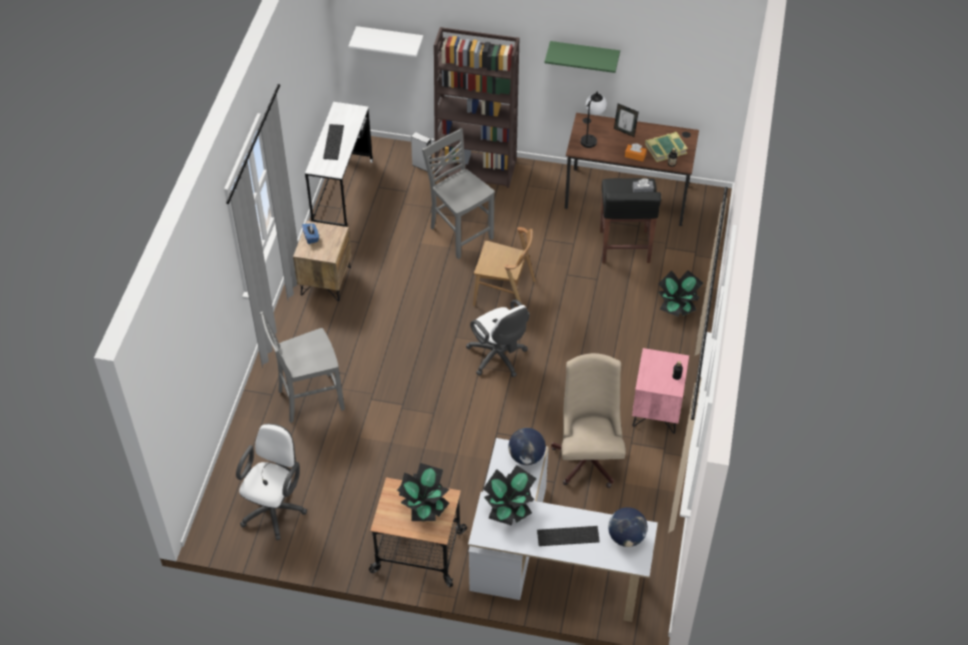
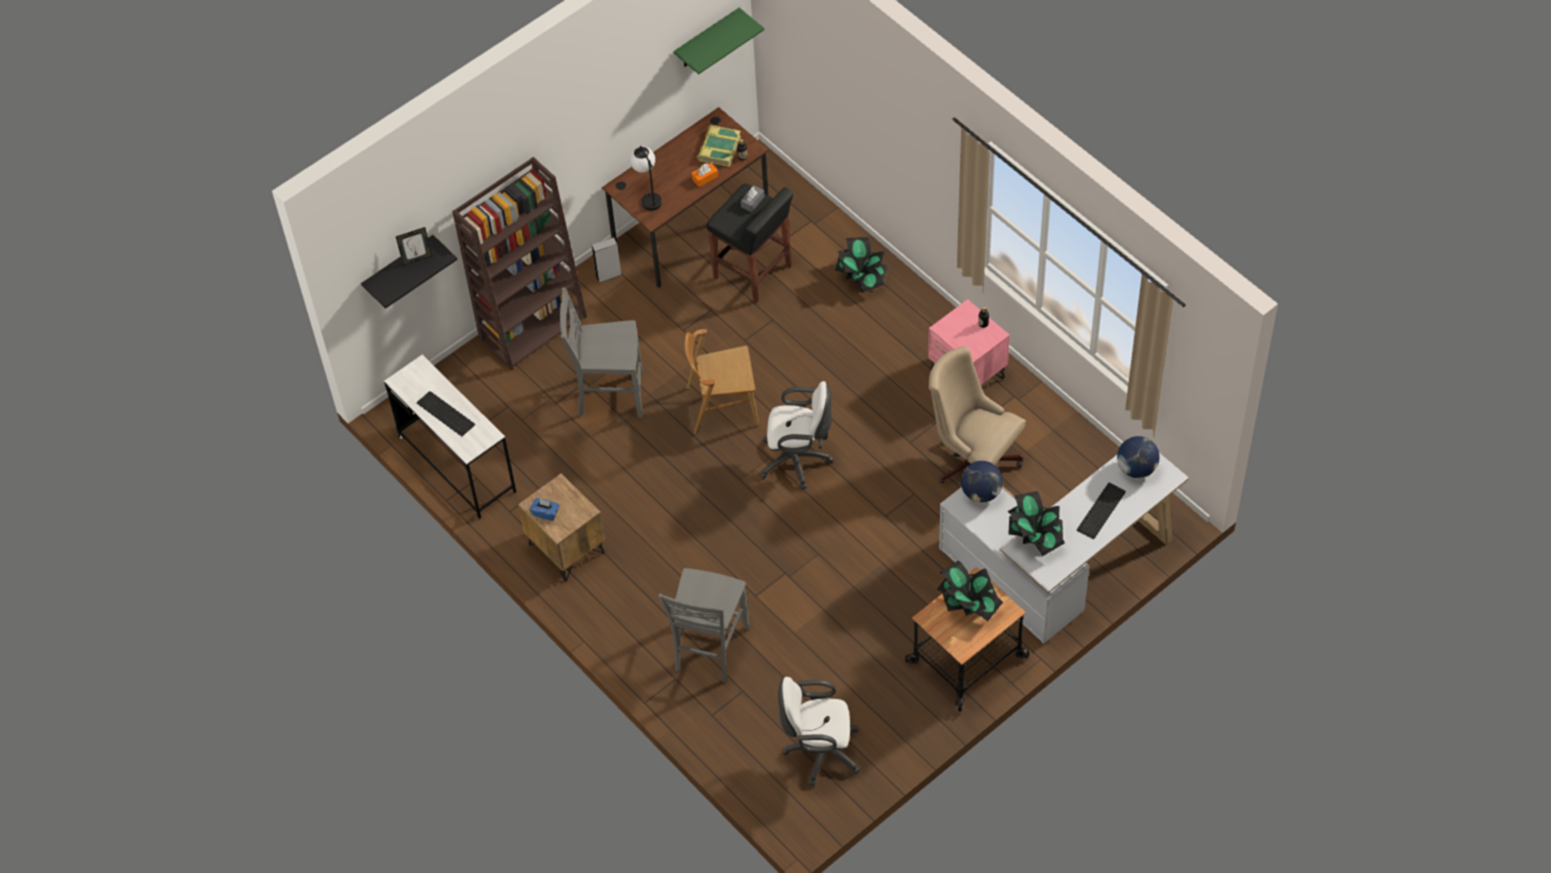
camera: 50 degrees left, 5 degrees up
white office chair [236,423,307,540] -> white office chair turned 60 degrees counterclockwise [778,677,860,786]
white shelf [348,26,424,57] -> black shelf [361,235,457,309]
grey speaker [411,132,432,171] -> grey speaker moved to [592,237,622,283]
brown chair [473,227,536,306] -> brown chair turned 150 degrees counterclockwise [684,329,759,434]
green shelf [545,41,620,73] -> green shelf moved to [674,8,764,74]
picture frame [614,104,639,137] -> picture frame moved to [396,227,432,266]

